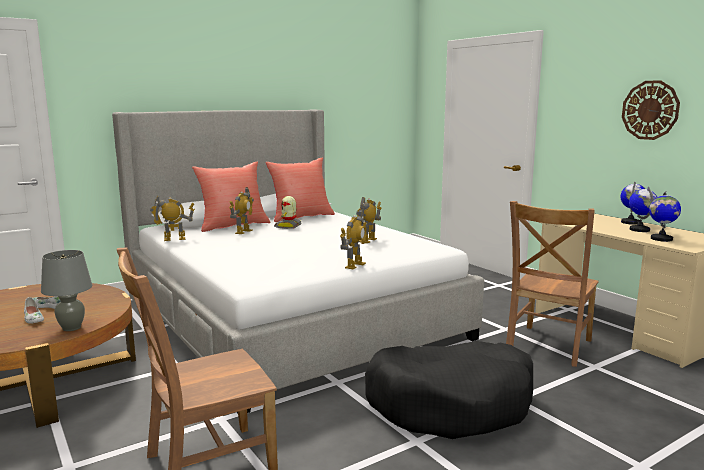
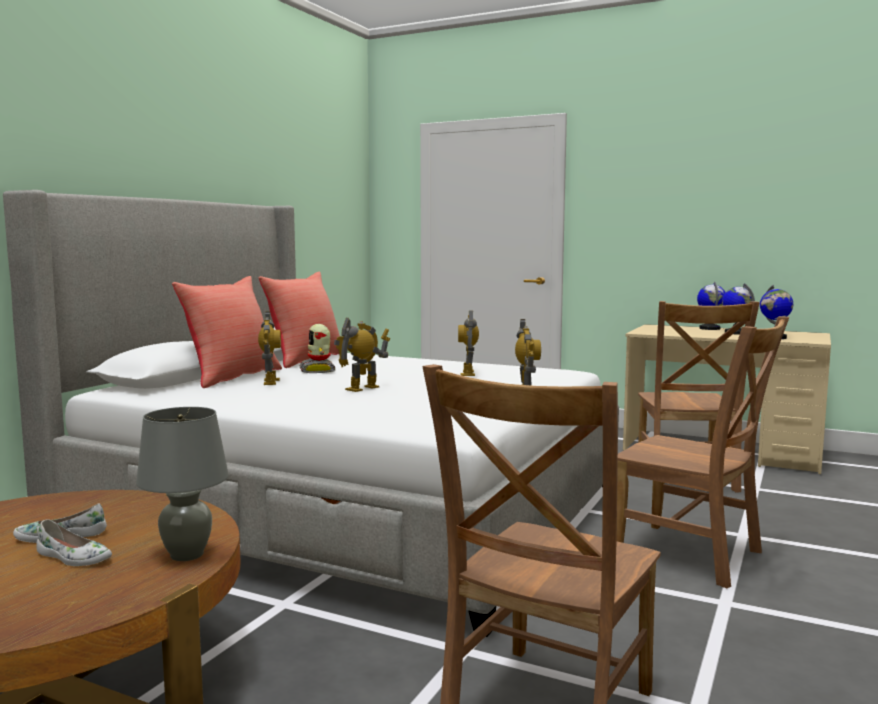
camera: 30 degrees left, 5 degrees down
toy robot [150,196,195,241] -> toy robot moved to [334,318,390,392]
black dog bed [365,341,533,439] -> brown chair [616,316,789,588]
wall clock [622,80,680,140] -> none

